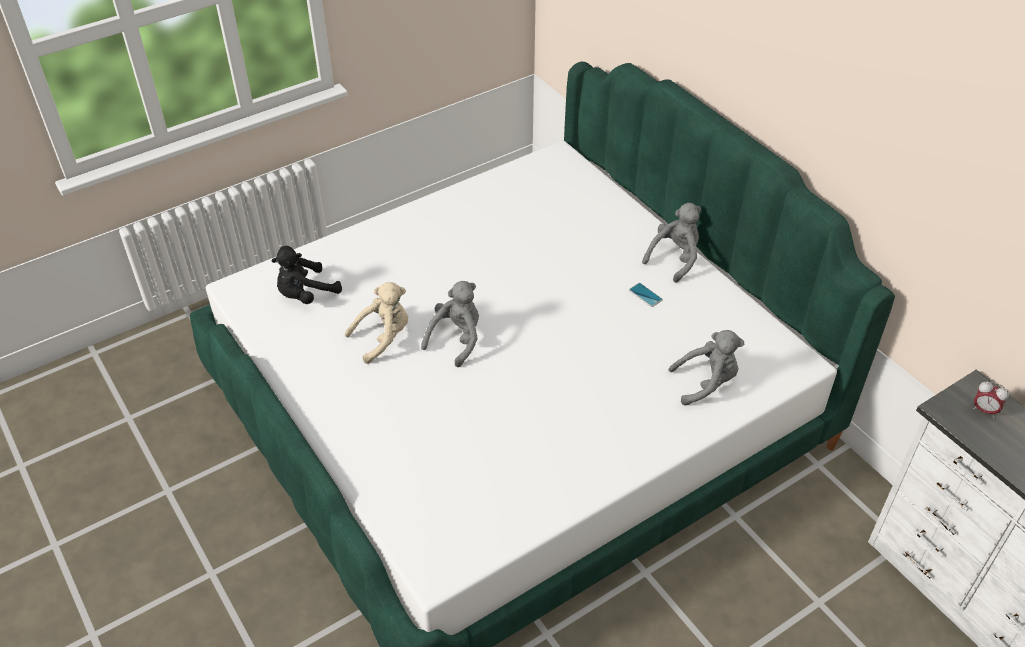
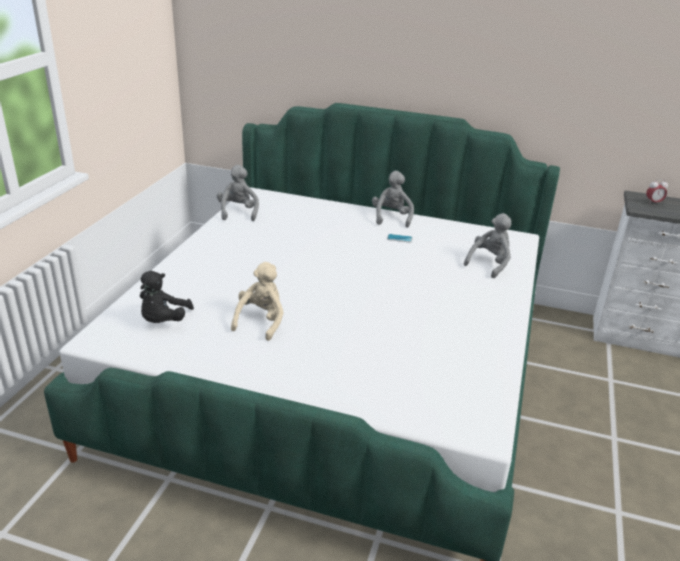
camera: 40 degrees left, 15 degrees down
grey plush toy [421,281,479,367] -> grey plush toy moved to [217,165,259,221]

